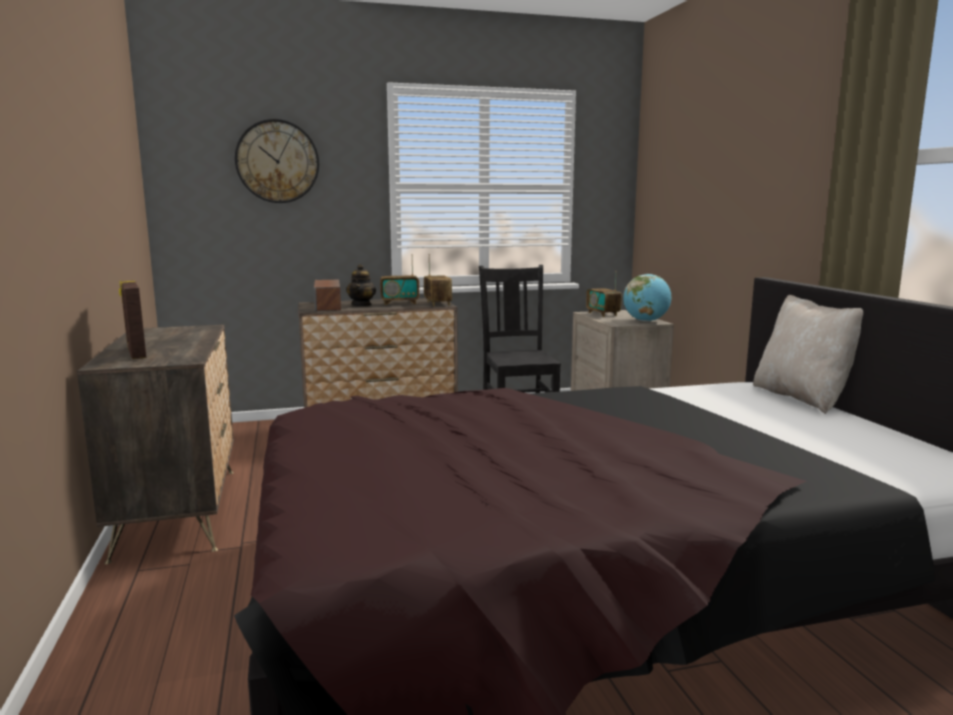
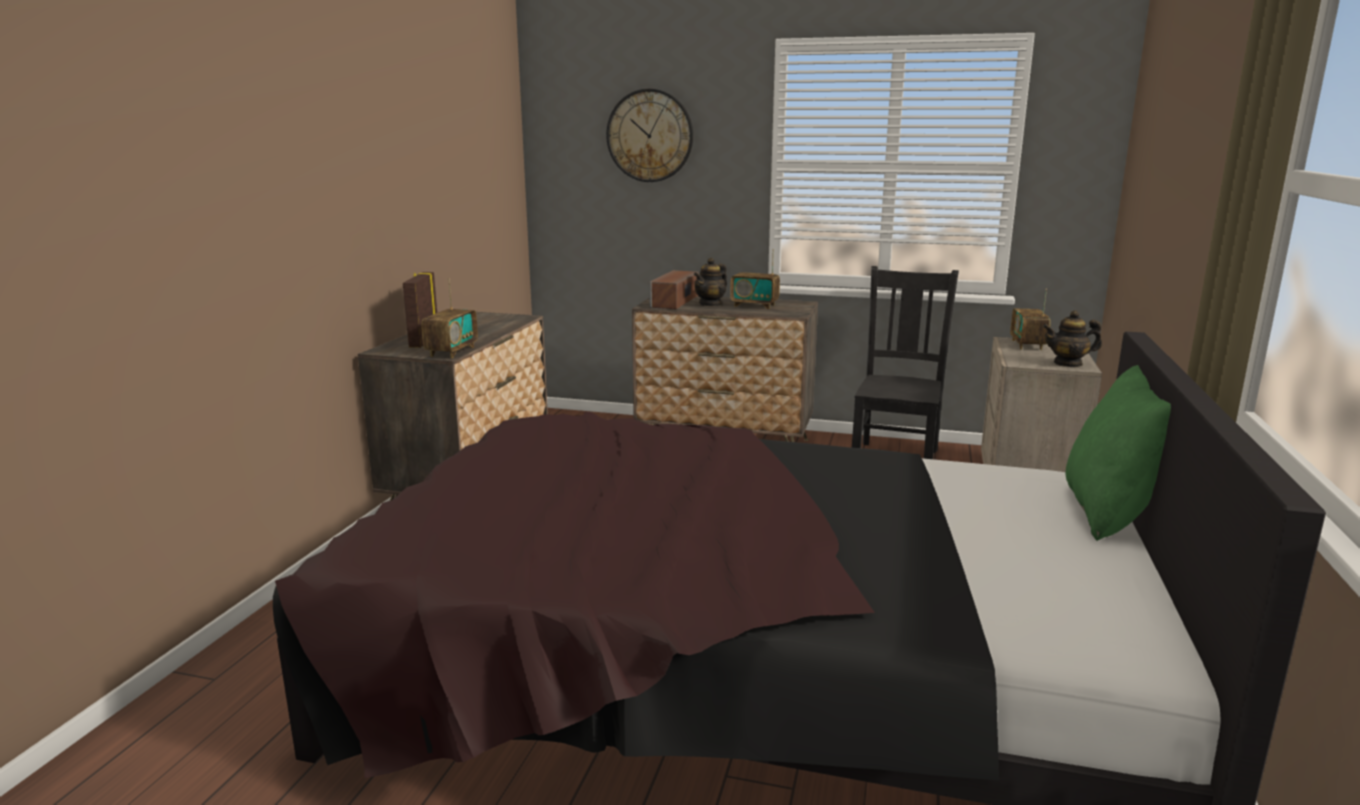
camera: 30 degrees right, 5 degrees up
radio [424,254,452,306] -> radio moved to [421,278,478,358]
globe [623,274,671,322] -> teapot [1043,310,1102,367]
beige pillow [753,295,863,414] -> green pillow [1065,365,1171,541]

